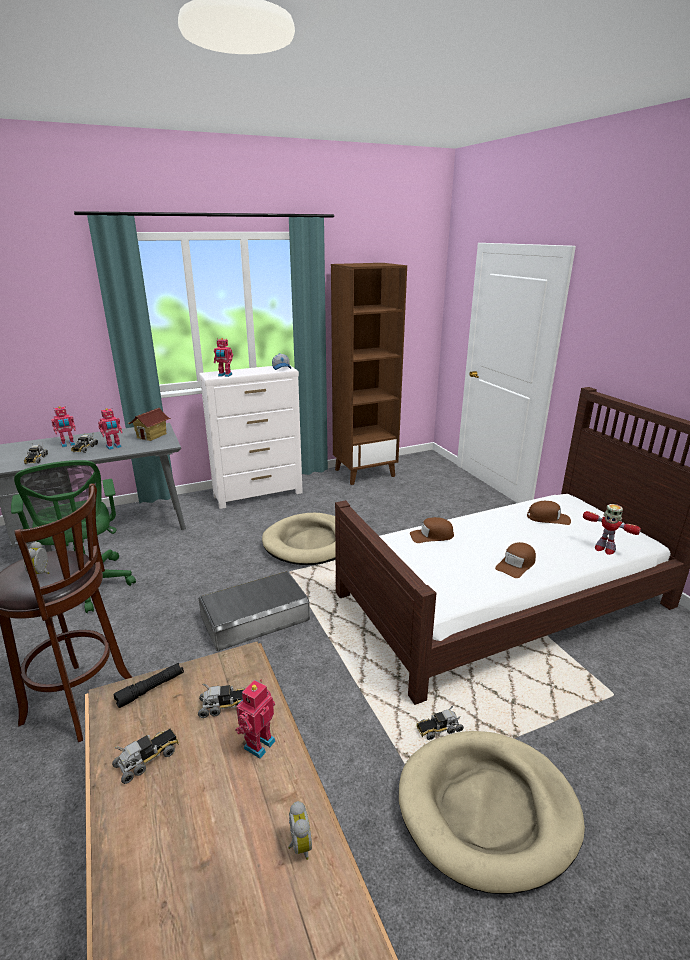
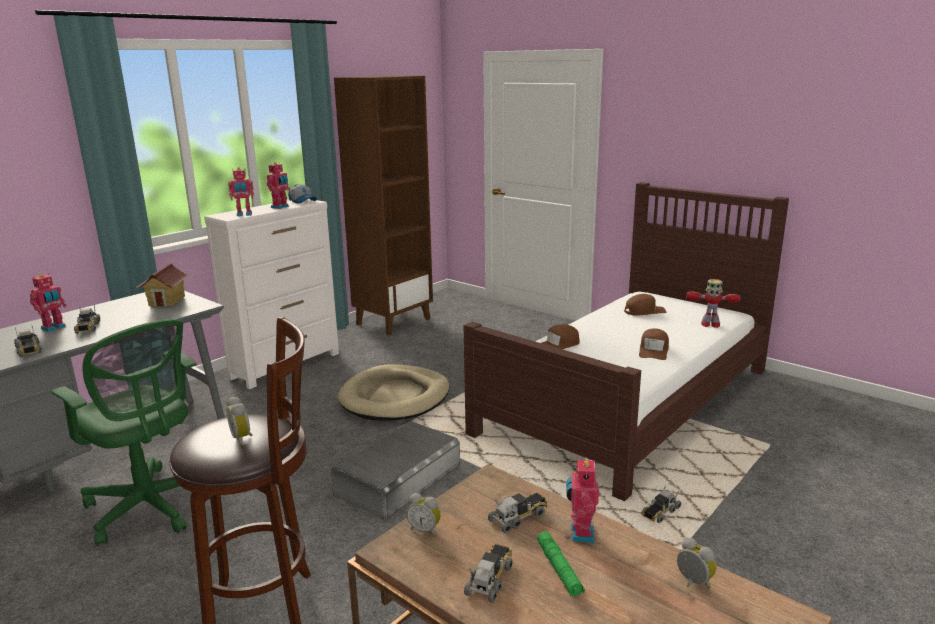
camera: 25 degrees left, 5 degrees down
toy robot [98,408,123,450] -> toy robot moved to [267,162,290,209]
black flashlight [113,663,184,708] -> alarm clock [407,493,441,536]
beige dog bed [399,731,585,894] -> none
none -> green flashlight [537,531,585,597]

